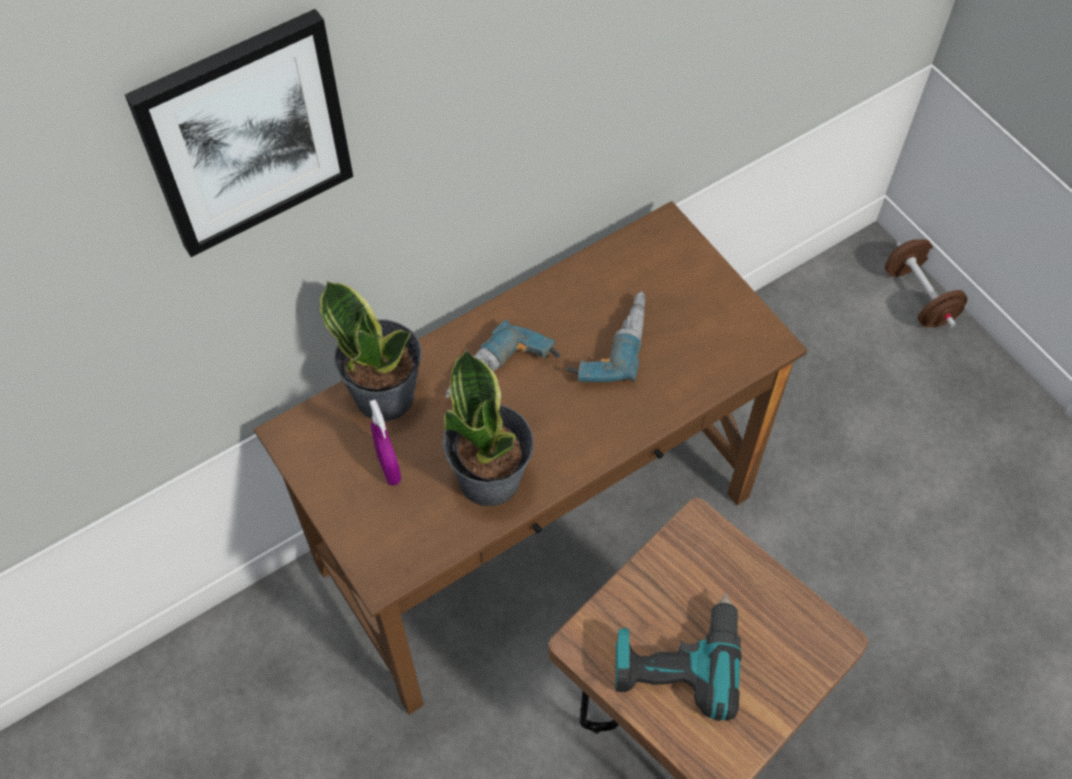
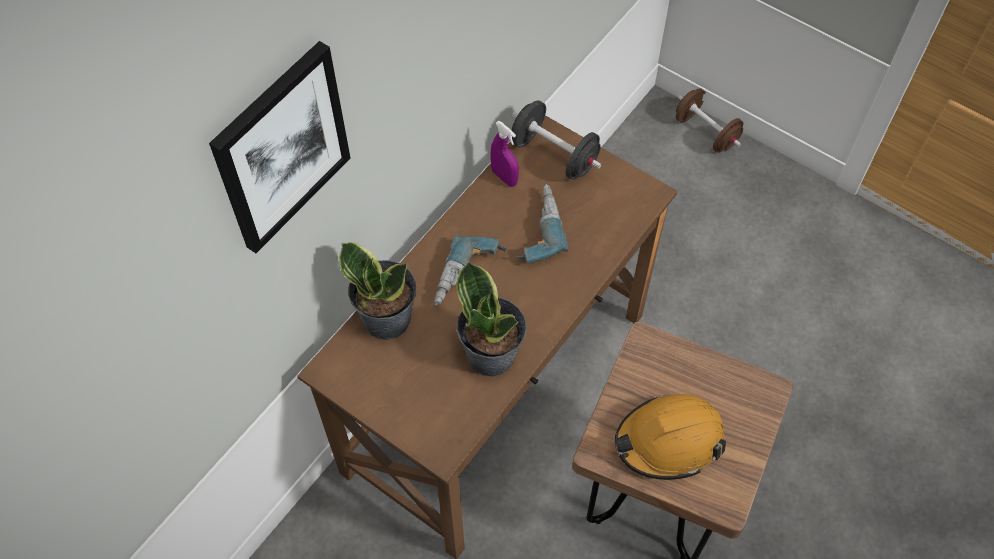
camera: 20 degrees left, 0 degrees up
purple spray bottle [369,399,401,486] -> purple spray bottle moved to [490,121,519,187]
power drill [616,593,741,721] -> orange hard hat [615,394,726,480]
none -> black dumbbell [511,100,602,180]

